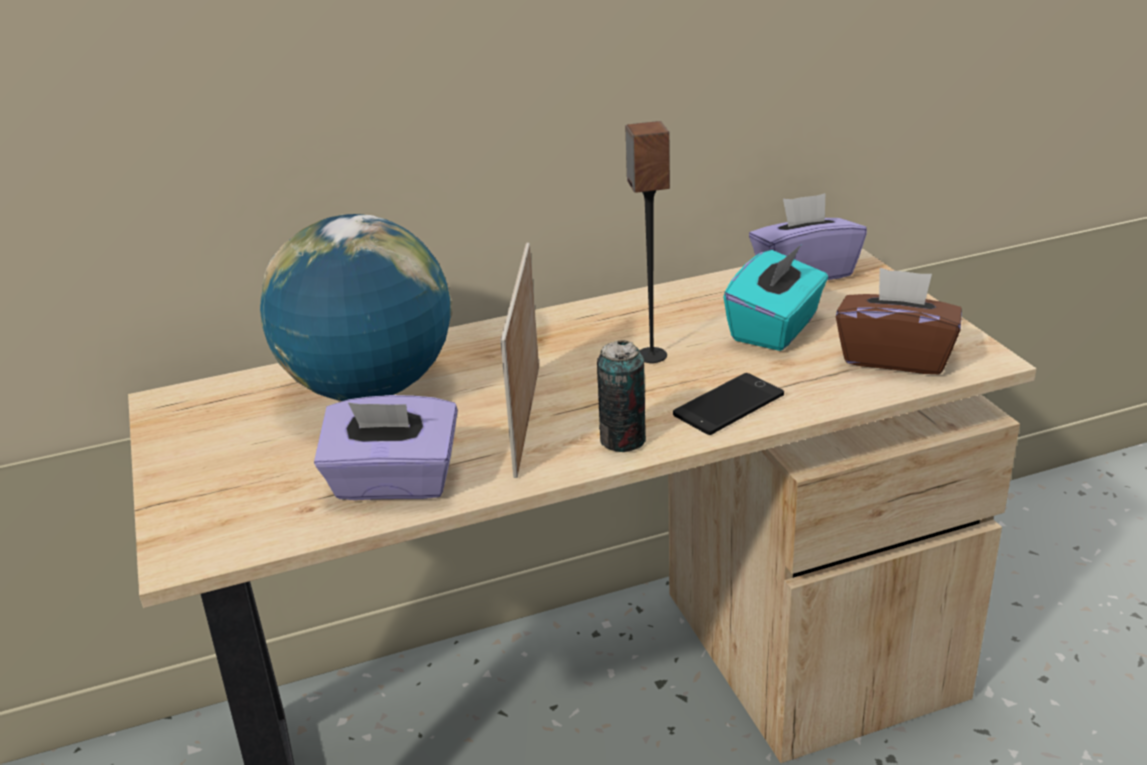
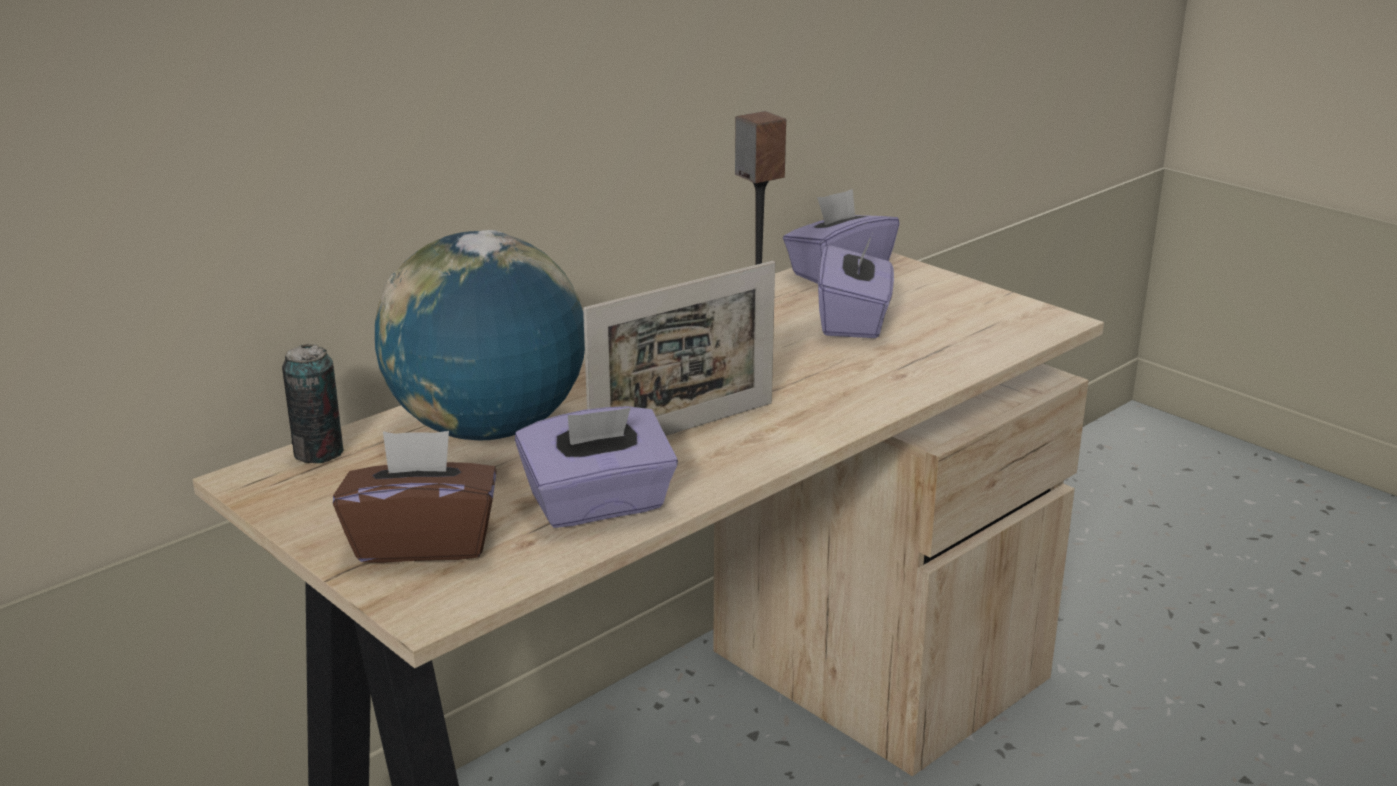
camera: 25 degrees left, 5 degrees down
picture frame [500,243,539,478] -> picture frame turned 105 degrees counterclockwise [583,261,775,436]
can [597,340,646,452] -> can moved to [282,344,344,463]
phone [673,373,784,435] -> none
turquoise tissue box [723,245,828,351] -> purple tissue box [818,233,894,338]
brown tissue box [836,268,962,374] -> brown tissue box moved to [333,431,497,563]

